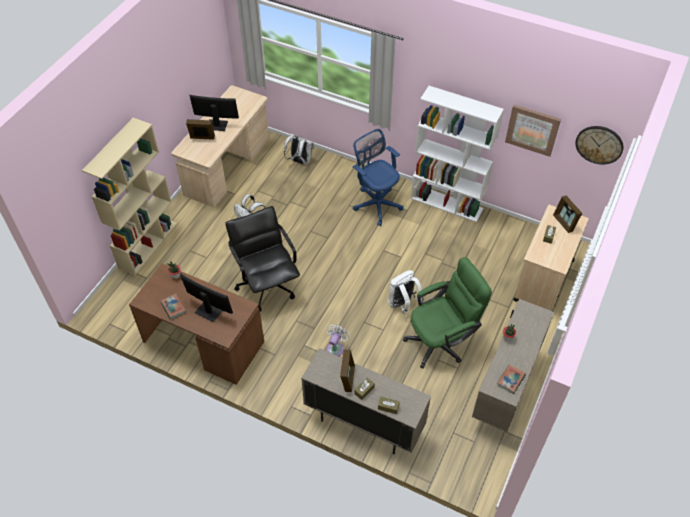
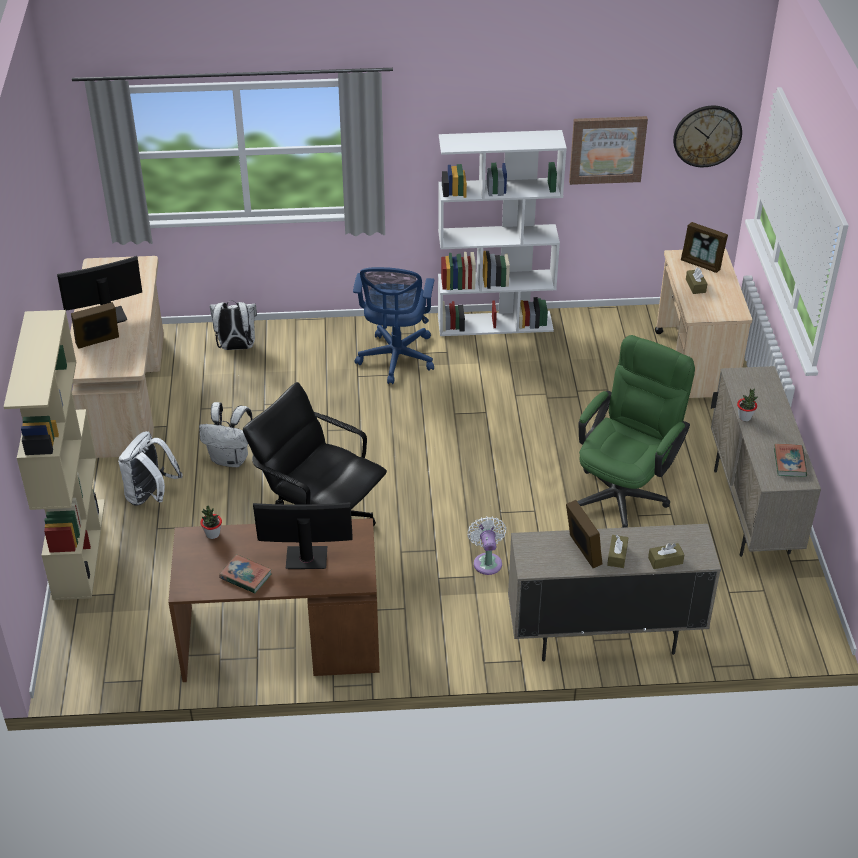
camera: 30 degrees left, 10 degrees down
blue office chair [352,129,403,226] -> blue office chair turned 105 degrees counterclockwise [353,267,434,384]
white backpack [388,270,424,314] -> white backpack moved to [118,431,183,506]

